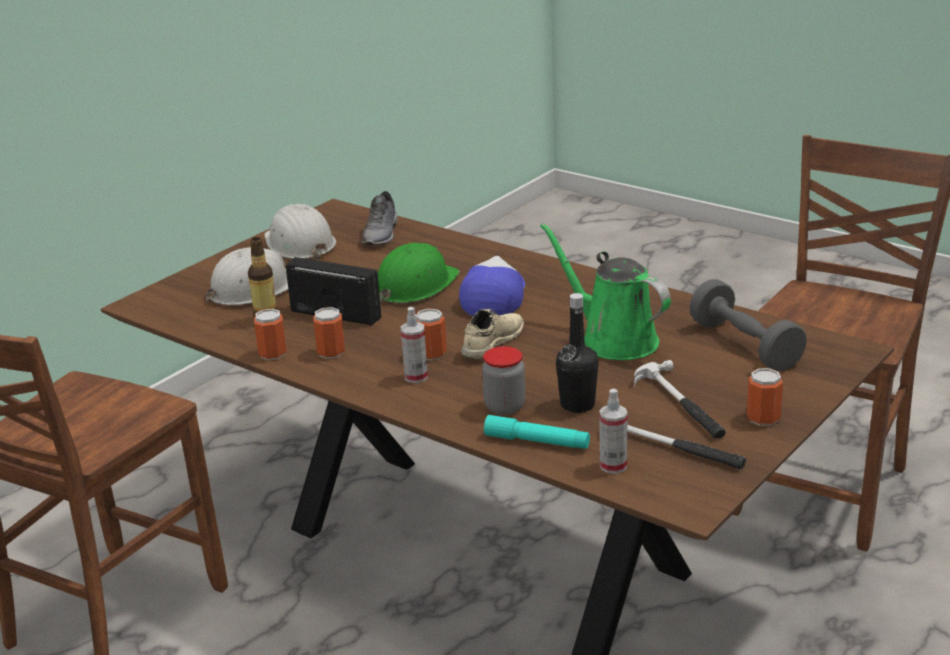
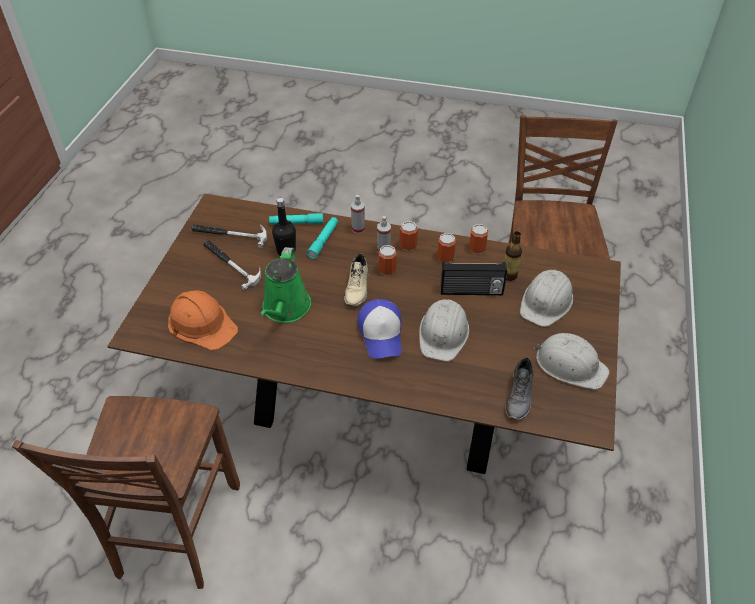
camera: 155 degrees right, 20 degrees up
grey shoe [361,191,398,245] -> grey shoe turned 150 degrees counterclockwise [505,358,534,420]
green hard hat [378,243,460,304] -> white hard hat [419,299,469,361]
jar [482,346,525,415] -> turquoise flashlight [307,217,338,259]
green watering can [540,223,671,360] -> green watering can turned 75 degrees clockwise [260,247,311,323]
spray bottle [600,389,627,474] -> spray bottle moved to [351,195,365,234]
grey dumbbell [689,279,807,371] -> orange hard hat [168,290,238,350]
can [747,368,783,426] -> can moved to [399,221,418,251]

